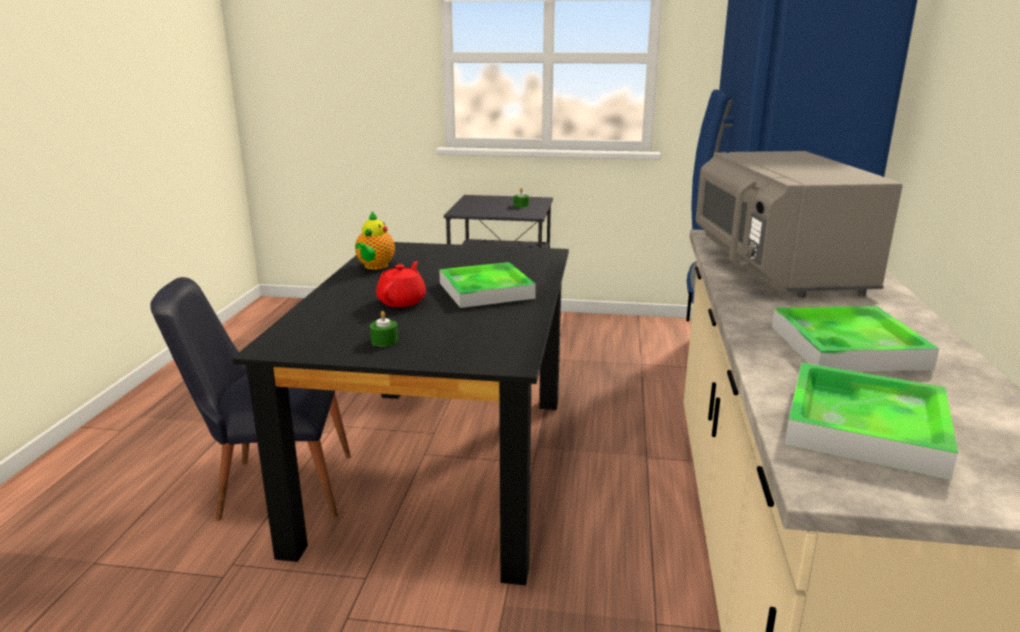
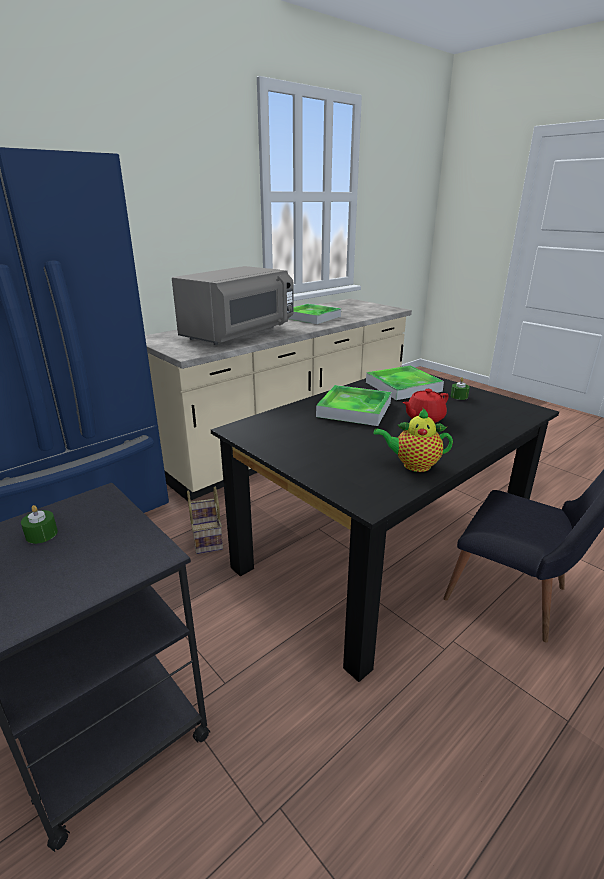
camera: 140 degrees left, 5 degrees up
teapot [355,212,395,270] -> teapot turned 135 degrees counterclockwise [374,407,453,472]
tray [785,363,958,480] -> tray moved to [366,366,444,400]
none -> basket [187,487,223,554]

